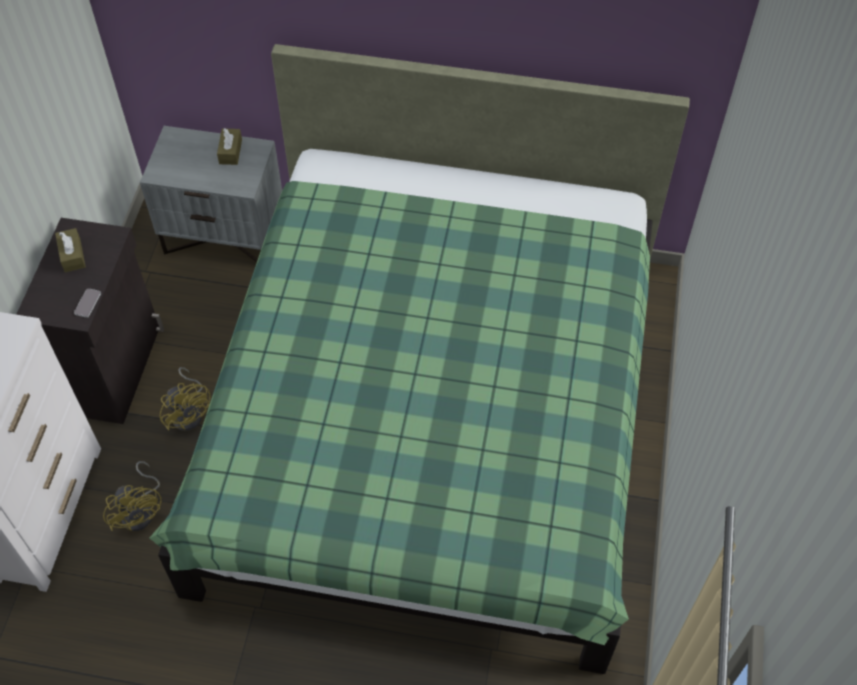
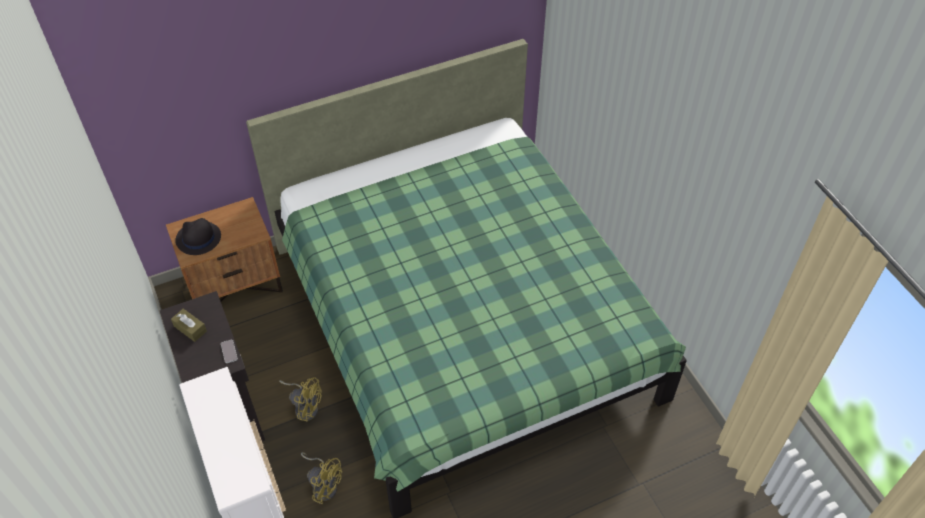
camera: 35 degrees left, 5 degrees down
grey nightstand [140,126,282,262] -> brown nightstand [166,197,283,302]
brown tissue box [217,128,242,165] -> none
none -> black hat [175,218,221,255]

